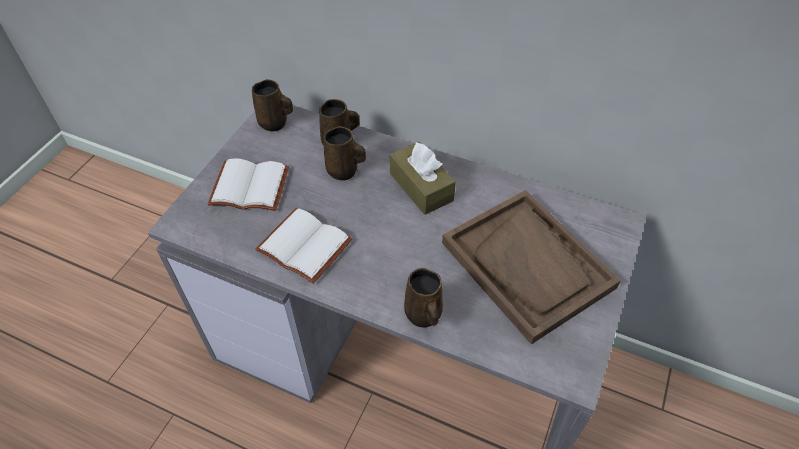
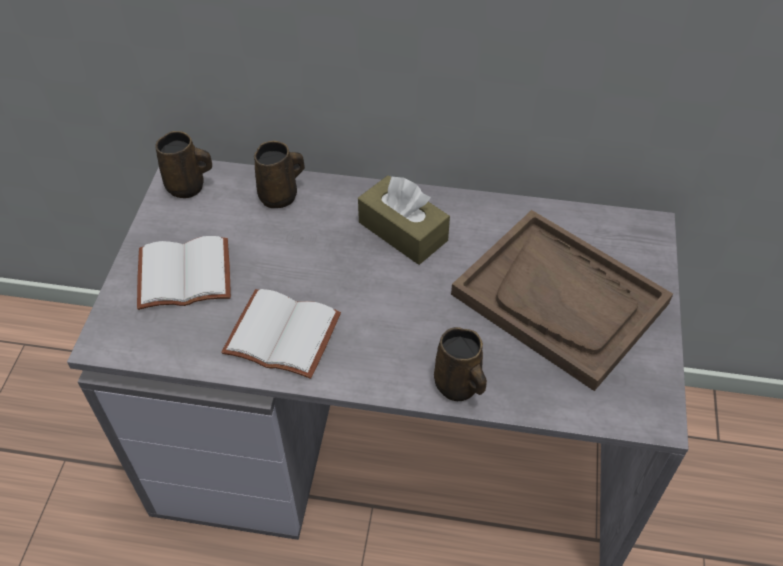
camera: 15 degrees left, 0 degrees up
brown mug [324,126,366,181] -> none

